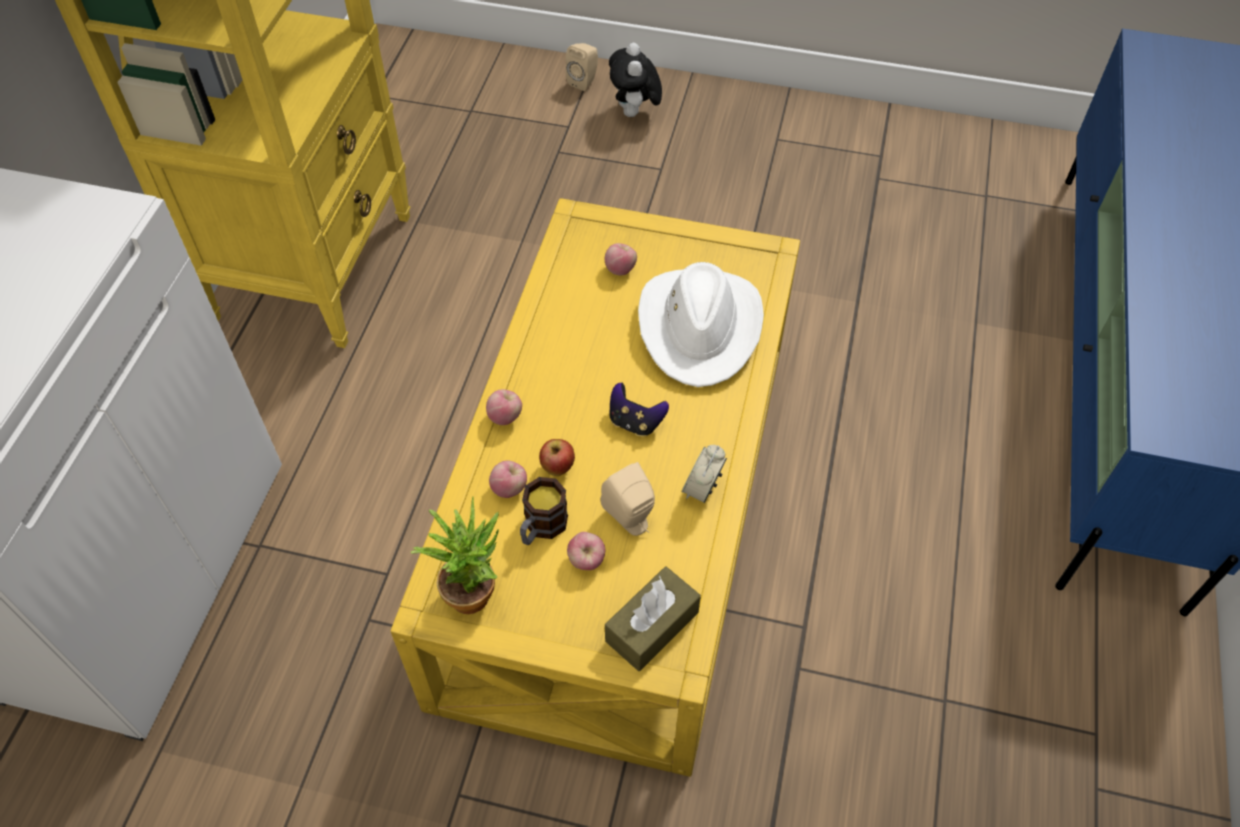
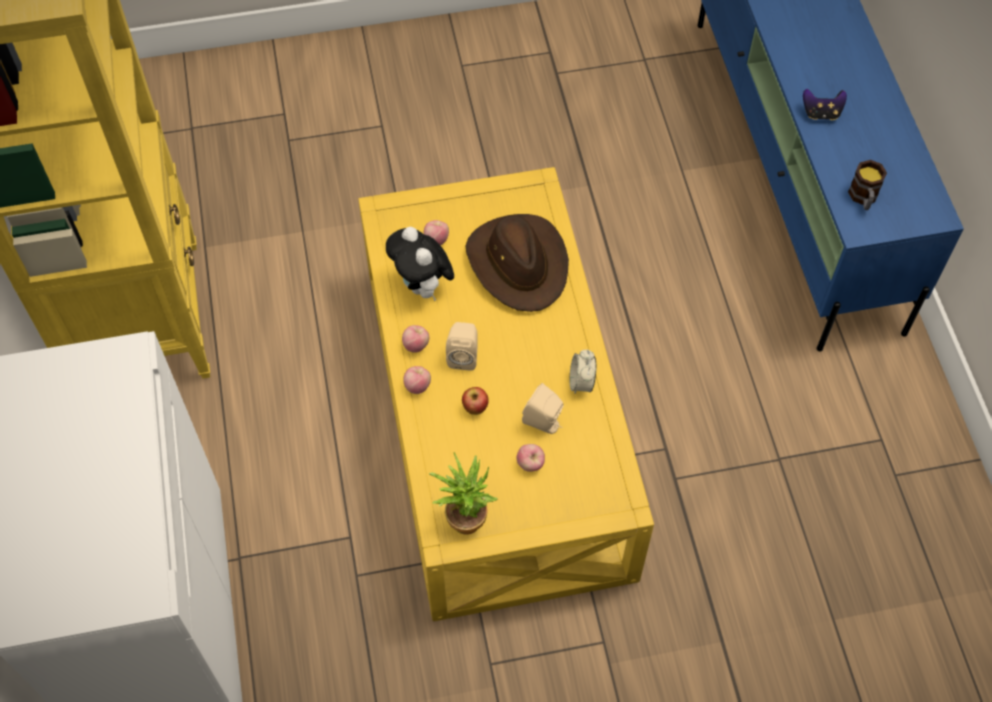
camera: 25 degrees left, 5 degrees up
apple [489,461,527,498] -> apple moved to [402,325,429,353]
mug [520,477,568,545] -> mug moved to [848,160,887,210]
beige speaker [565,43,598,91] -> beige speaker moved to [446,322,478,371]
brown tissue box [605,567,701,671] -> none
plush toy [609,43,662,117] -> plush toy moved to [386,227,454,301]
game controller [610,383,669,437] -> game controller moved to [803,89,847,120]
white hat [638,262,764,387] -> brown hat [465,214,569,312]

